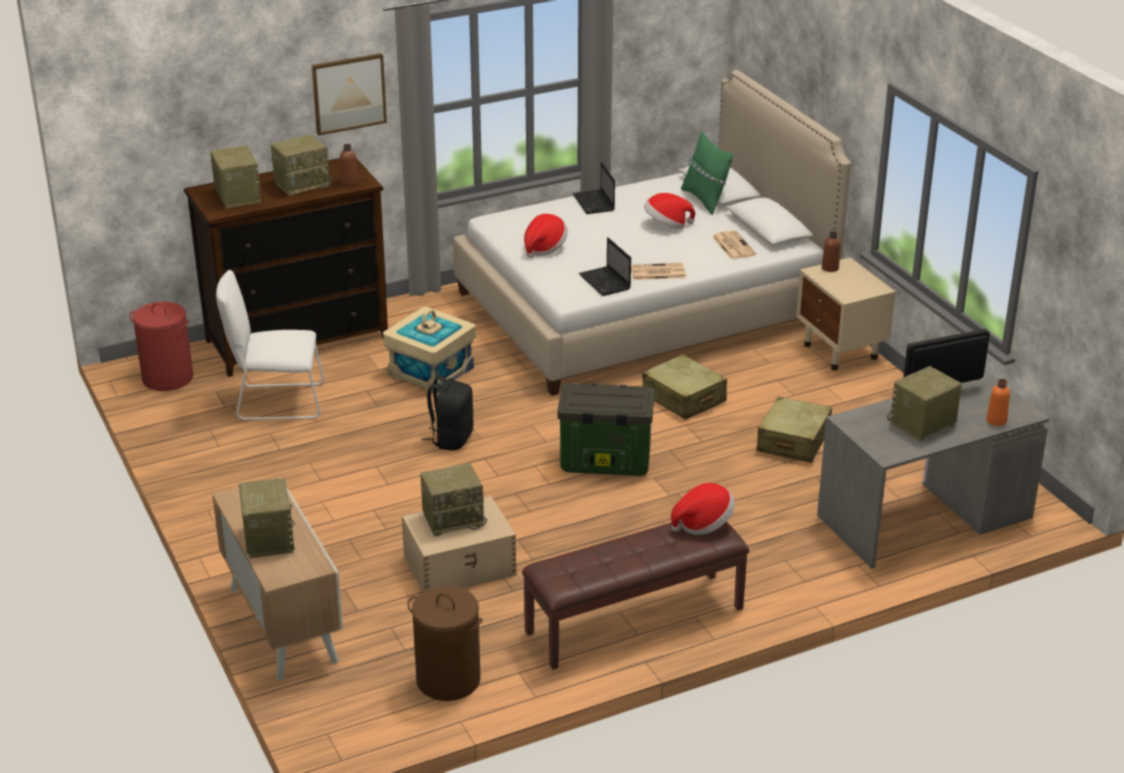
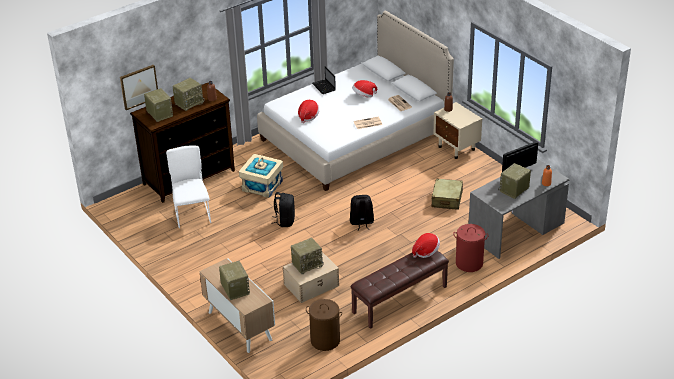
camera: 10 degrees left, 5 degrees up
red laundry basket [129,302,193,391] -> red laundry basket moved to [453,224,489,272]
white chair [216,270,324,420] -> white chair turned 90 degrees clockwise [166,146,211,228]
picture [311,53,387,136] -> picture moved to [120,65,158,110]
storage box [557,383,655,476] -> black backpack [350,195,374,231]
laptop [579,237,631,296] -> none
beige suitcase [642,354,727,420] -> none
green pillow [681,131,734,215] -> none

